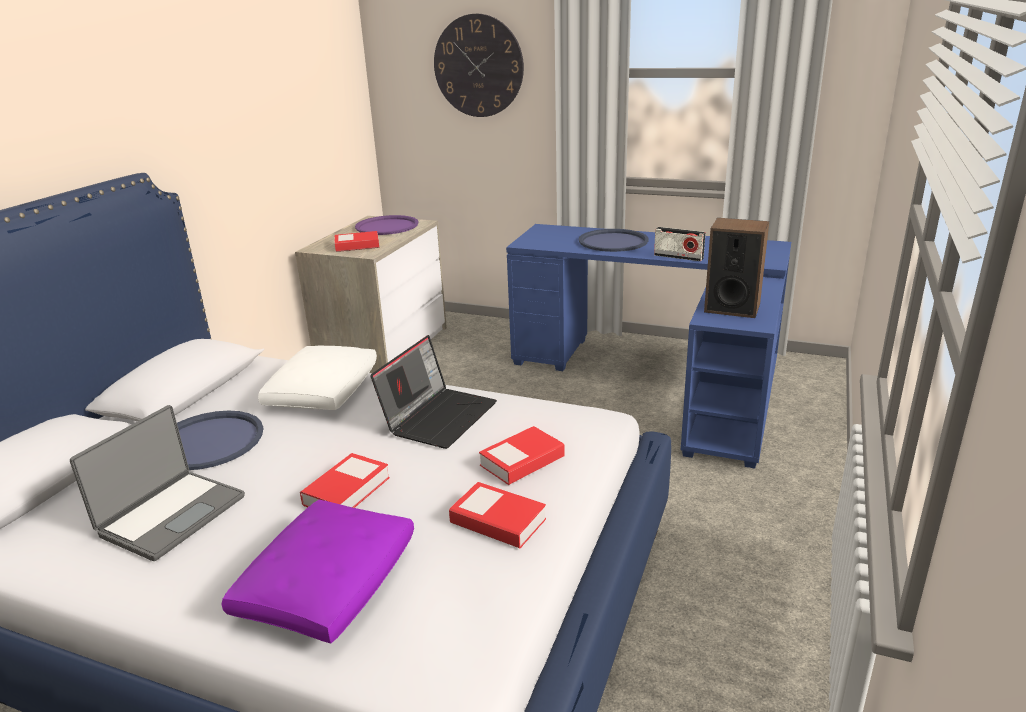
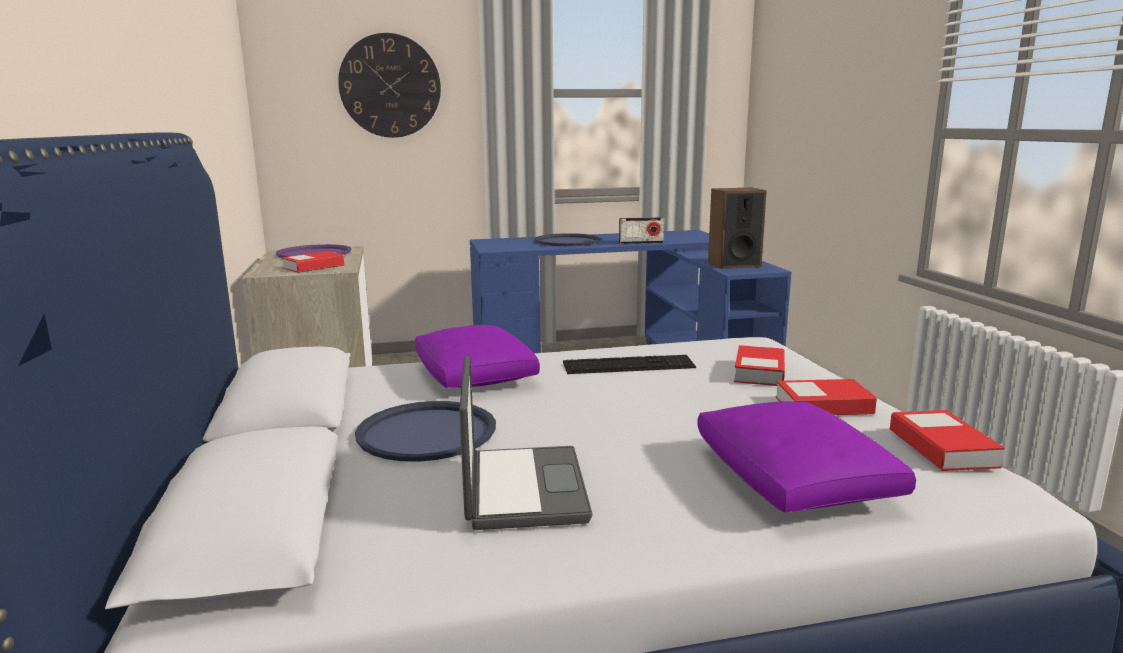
camera: 35 degrees left, 10 degrees down
white pillow [258,346,377,410] -> purple pillow [415,325,540,388]
book [300,453,390,508] -> book moved to [890,410,1005,471]
laptop [370,335,497,449] -> keyboard [563,355,696,374]

